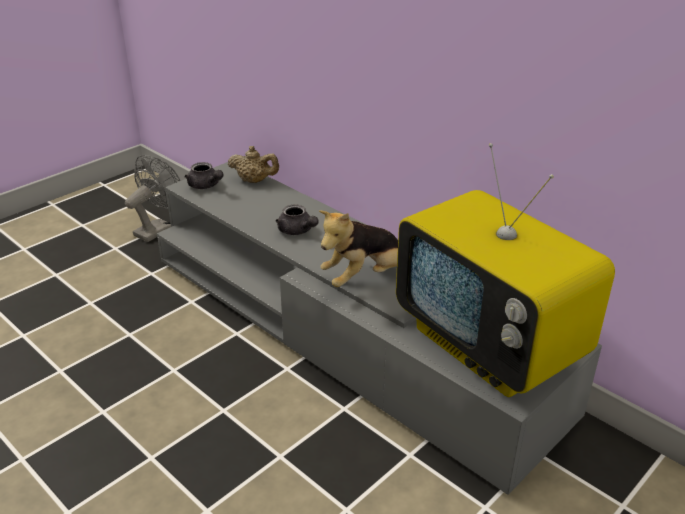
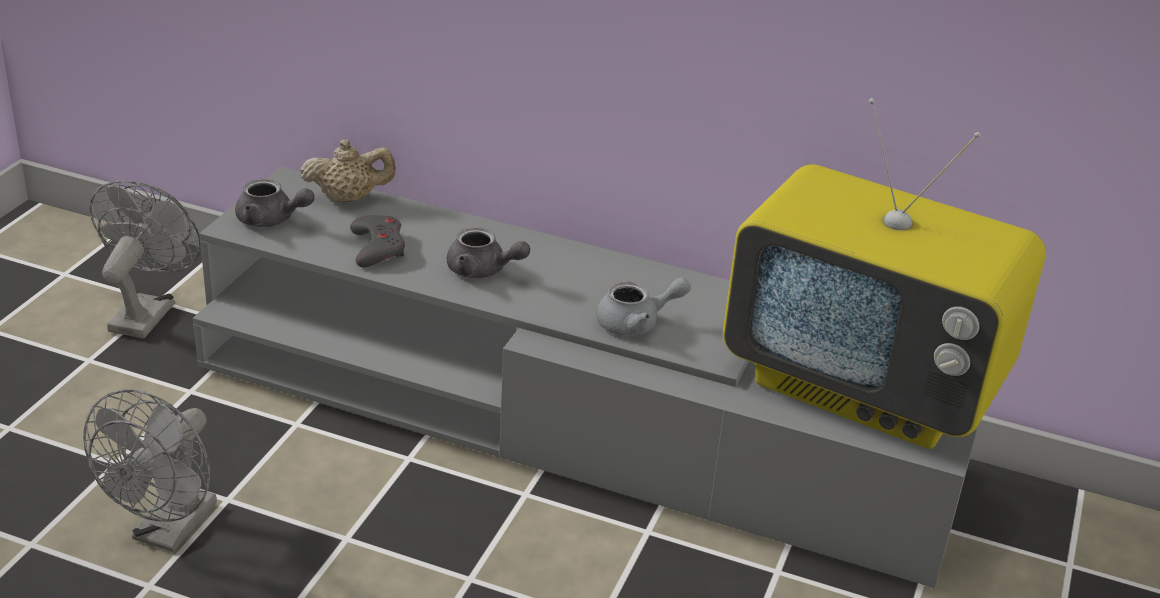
camera: 25 degrees left, 0 degrees up
plush toy [319,210,398,287] -> grey teapot [596,277,691,336]
none -> grey fan [83,390,217,552]
none -> grey game controller [350,215,405,268]

